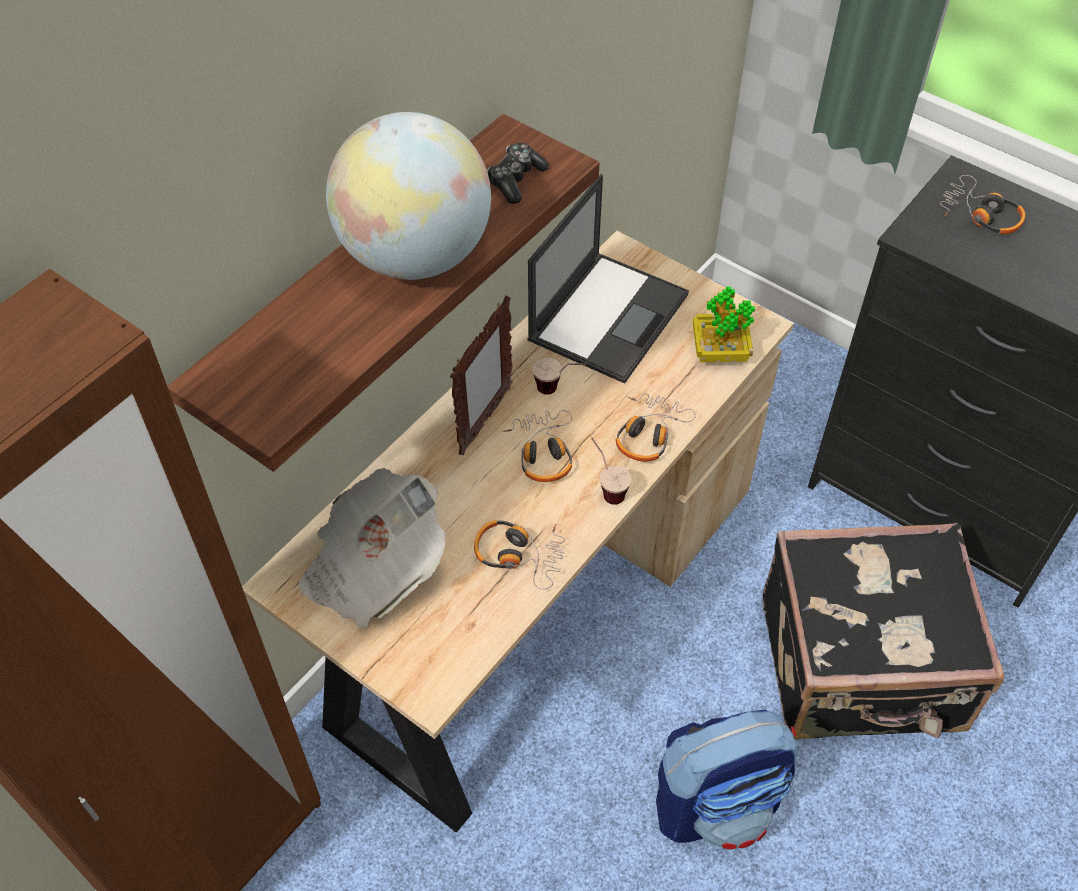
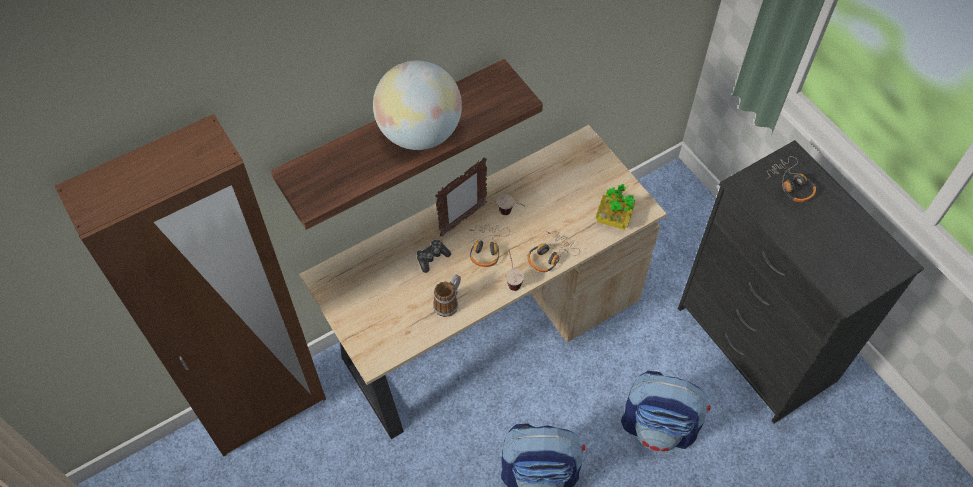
camera: 20 degrees right, 5 degrees up
newspaper [299,468,446,629] -> none
headphones [474,520,565,590] -> mug [433,274,461,317]
game controller [487,143,549,204] -> game controller moved to [416,240,451,273]
laptop [527,174,689,384] -> none
black suitcase [762,523,1005,740] -> backpack [621,371,711,452]

